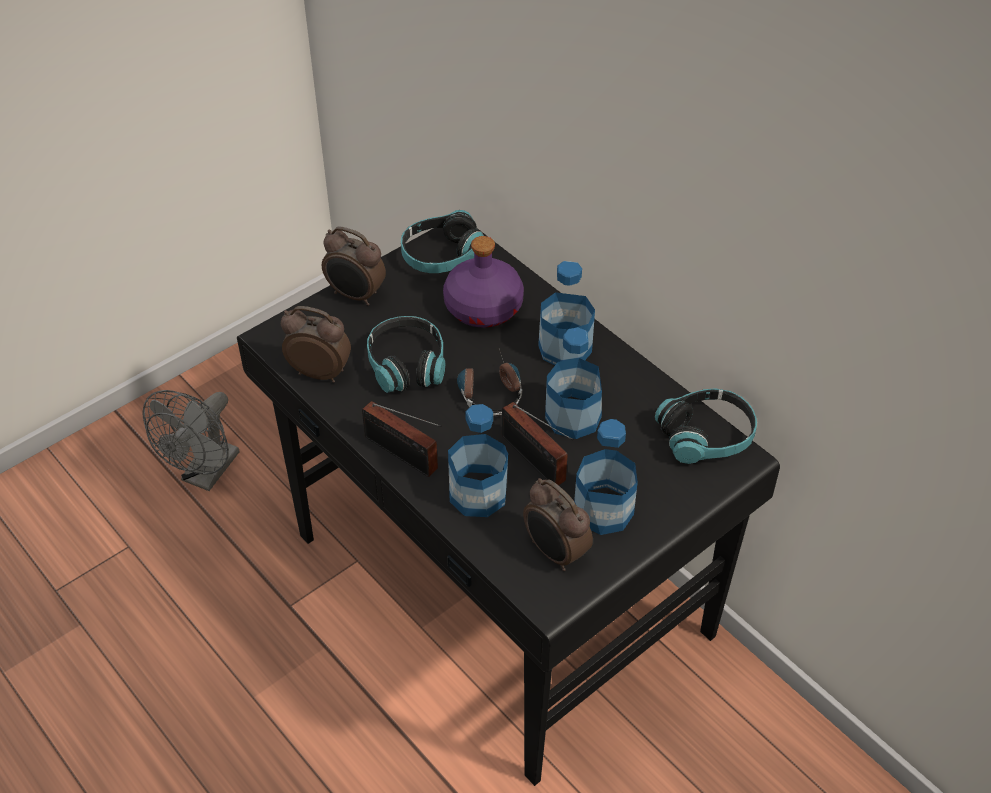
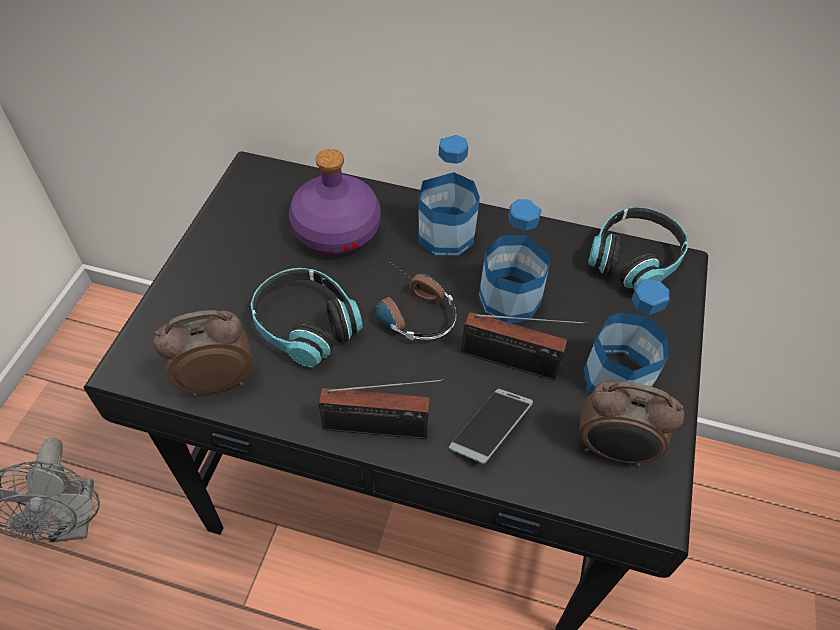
camera: 35 degrees left, 5 degrees up
alarm clock [322,226,386,306] -> none
headphones [401,210,484,273] -> none
bottle [448,404,508,517] -> phone [449,389,533,464]

